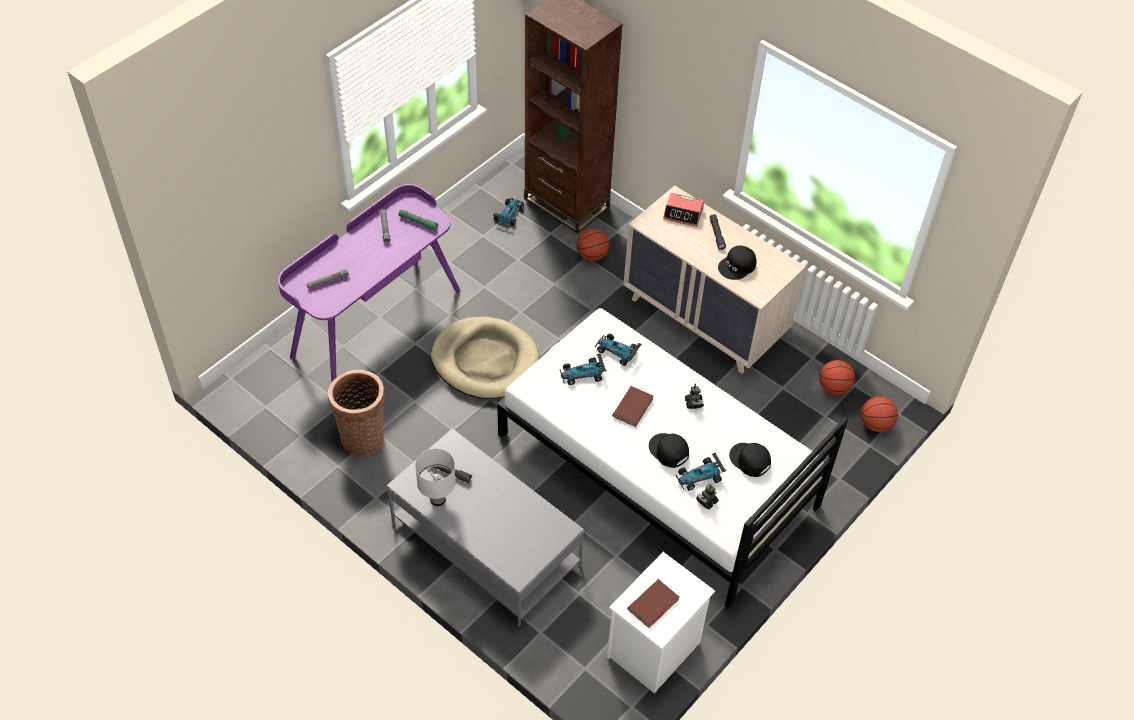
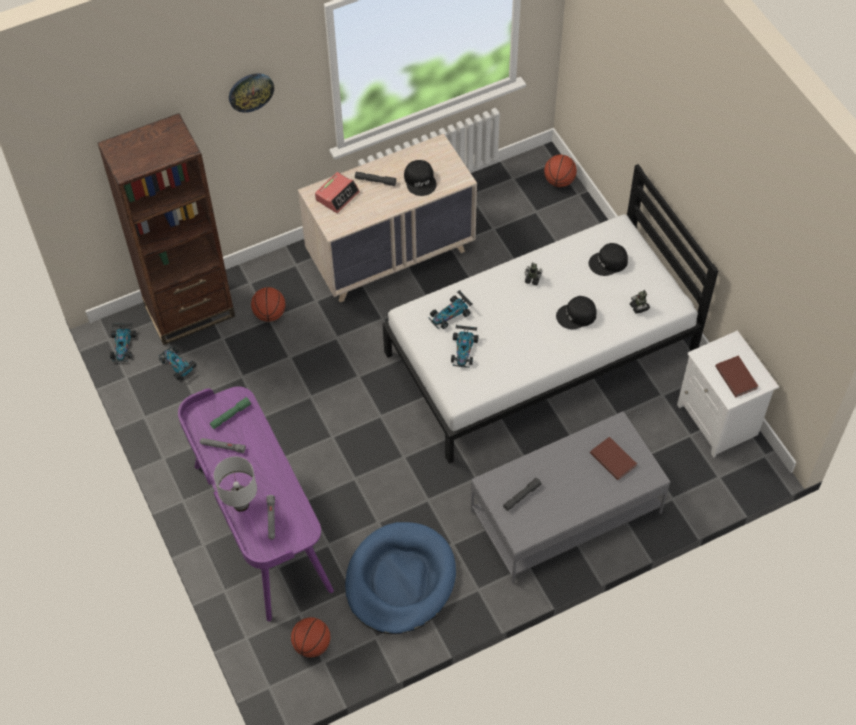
camera: 65 degrees left, 5 degrees up
basket [328,370,385,456] -> blue dog bed [345,522,456,634]
white table lamp [415,448,456,506] -> white table lamp moved to [214,457,257,512]
beige dog bed [431,317,539,399] -> none
brown book [612,386,654,427] -> brown book moved to [590,437,637,480]
toy car [675,453,726,490] -> toy car moved to [110,323,136,362]
basketball [819,360,855,395] -> basketball moved to [291,617,330,657]
none -> wall clock [229,73,274,113]

